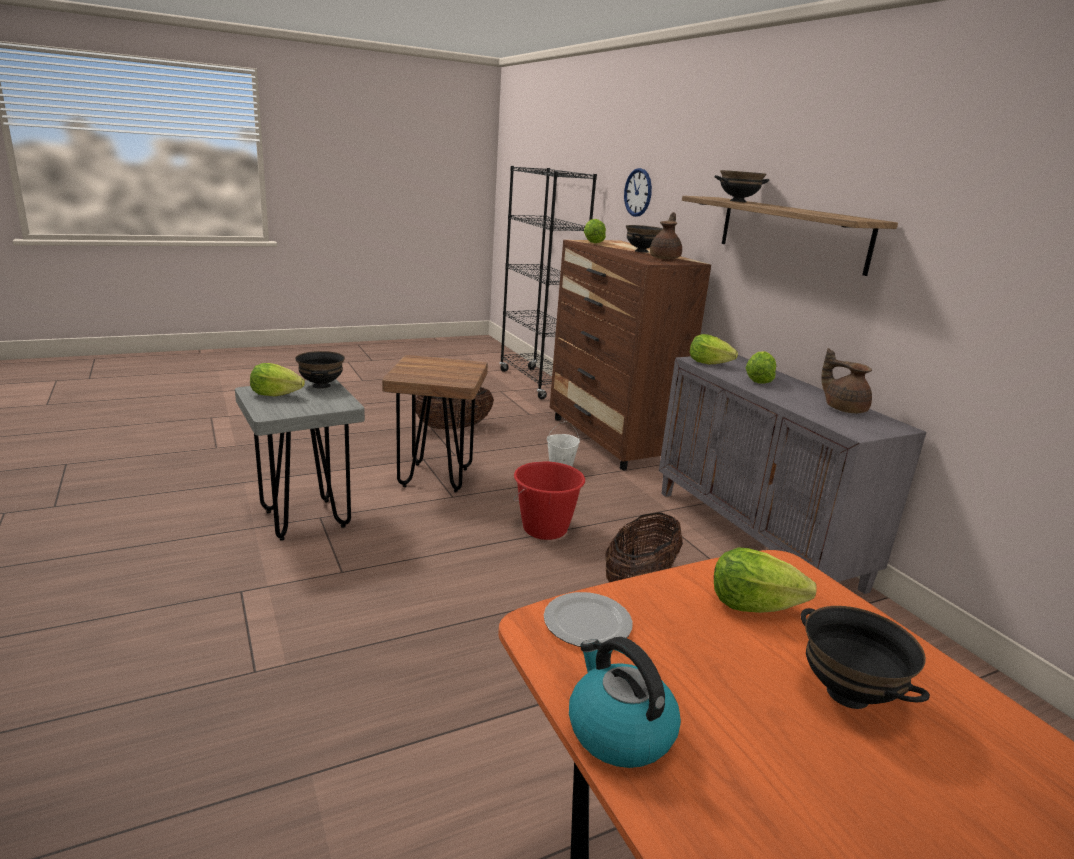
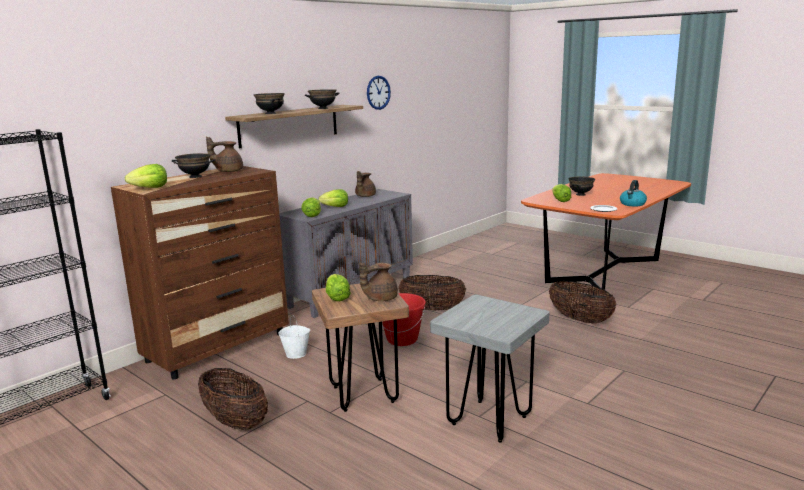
camera: 110 degrees left, 5 degrees down
lettuce [250,363,305,396] -> lettuce moved to [326,274,351,301]
black bowl [295,351,345,389] -> black bowl moved to [305,89,340,109]
wall clock [624,168,652,217] -> wall clock moved to [367,76,391,110]
none -> brown teapot [359,263,398,301]
none -> basket [549,281,616,324]

